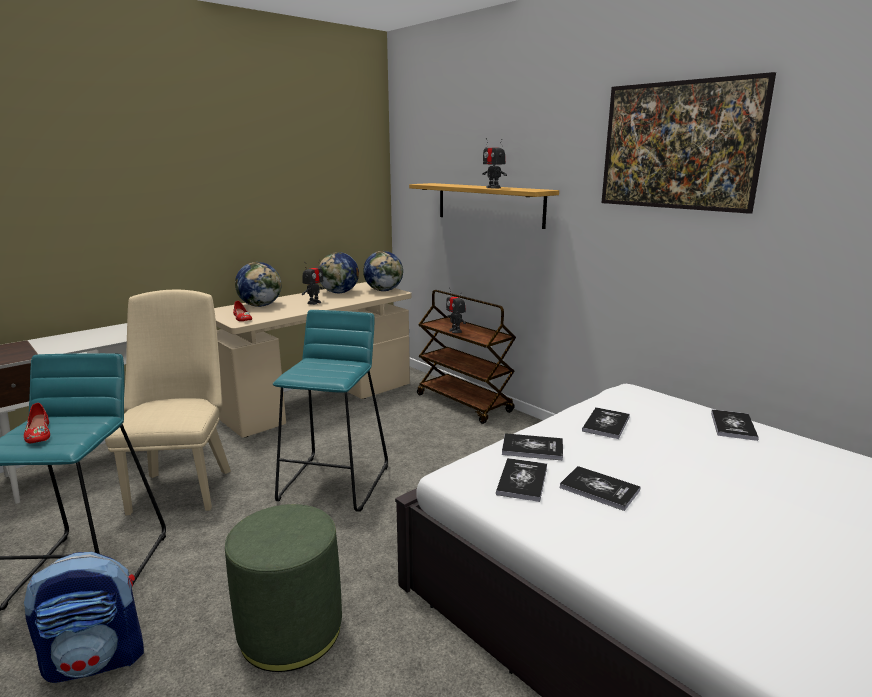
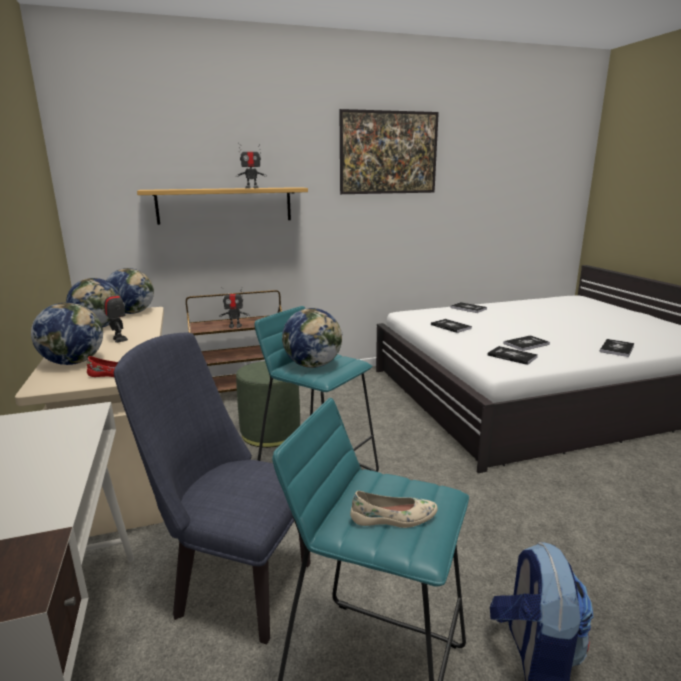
camera: 65 degrees left, 0 degrees up
red shoe [24,403,50,443] -> beige shoe [350,491,438,528]
beige chair [105,290,231,515] -> blue chair [114,332,310,645]
green ottoman [225,504,342,672] -> green ottoman moved to [236,361,300,448]
book [502,433,563,461] -> book moved to [600,339,634,357]
none -> globe [282,308,342,368]

